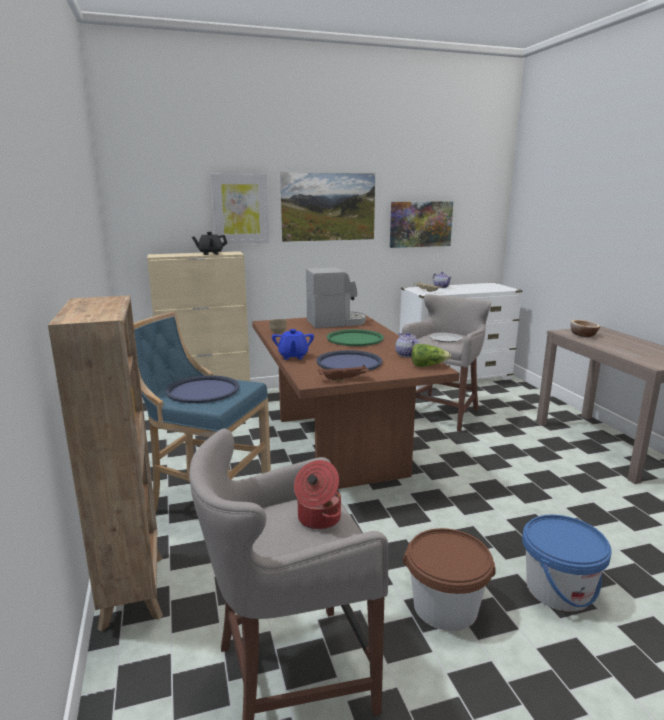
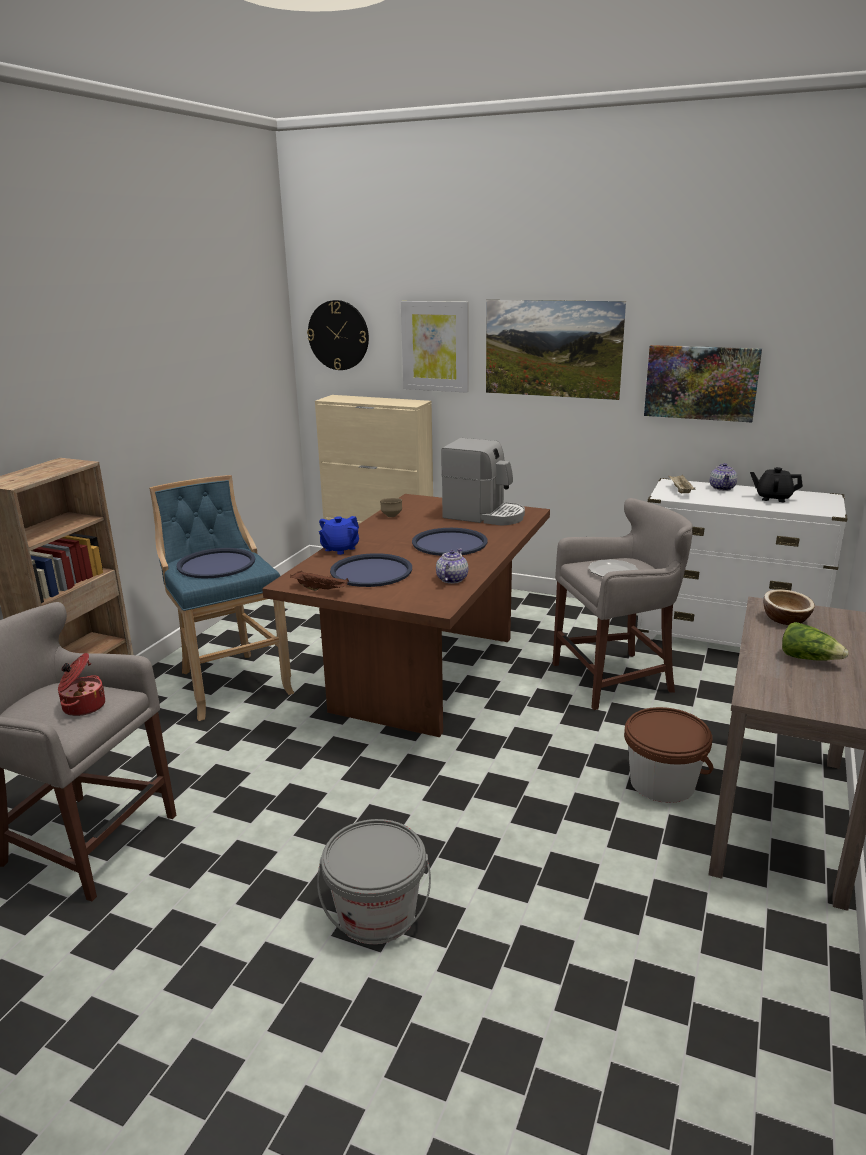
camera: 40 degrees right, 5 degrees up
black teapot [192,232,227,255] -> black teapot moved to [750,467,803,502]
green tray [327,329,384,346] -> blue tray [412,528,488,556]
brown bucket [403,528,496,631] -> brown bucket moved to [624,707,713,803]
lettuce [412,344,451,367] -> lettuce moved to [782,622,848,661]
blue bucket [522,515,612,612] -> grey bucket [317,819,431,944]
none -> wall clock [307,300,369,370]

